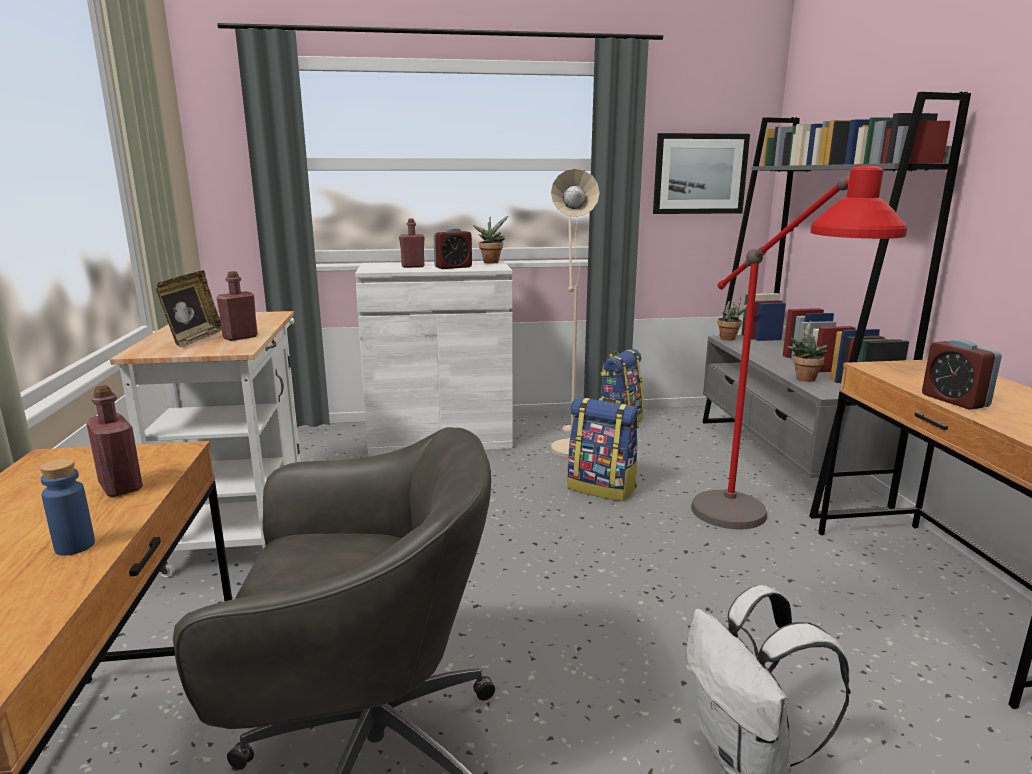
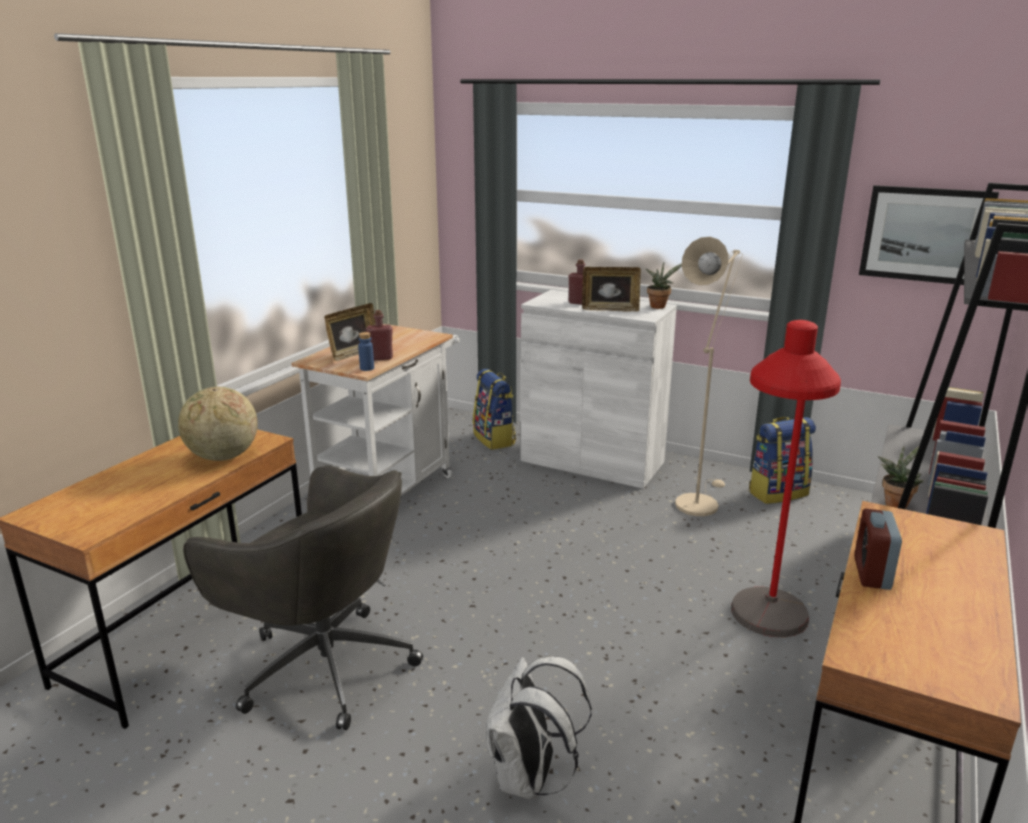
camera: 35 degrees right, 5 degrees up
blue bottle [40,458,95,555] -> blue bottle moved to [358,332,374,371]
red bottle [86,385,143,497] -> globe [178,387,258,461]
alarm clock [433,228,472,269] -> picture frame [582,267,641,312]
backpack [567,397,639,502] -> backpack moved to [473,369,516,450]
potted plant [717,297,757,341] -> none

